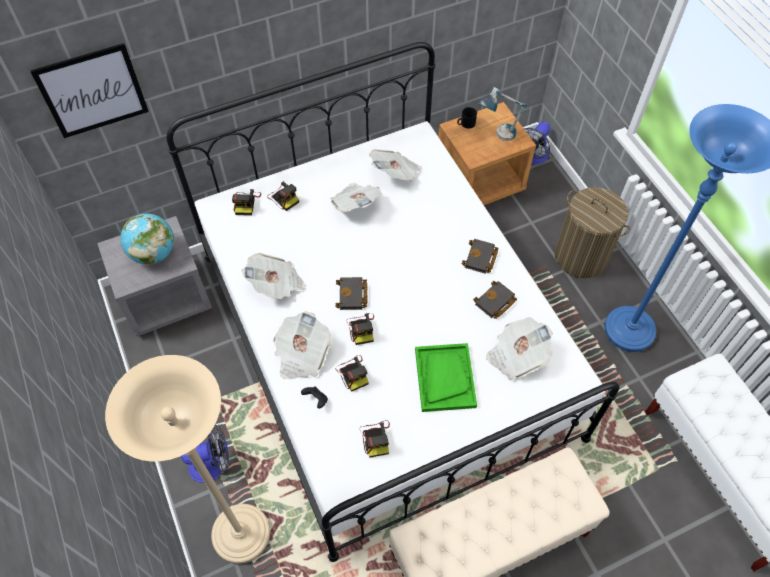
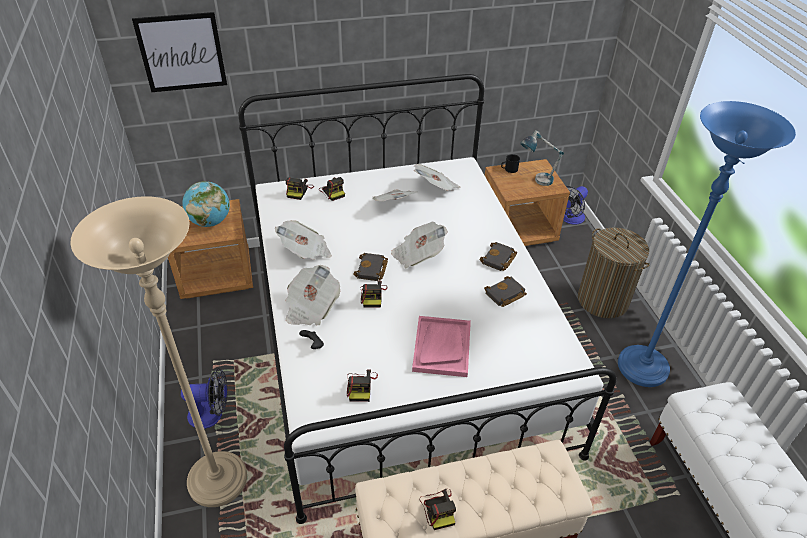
camera: 10 degrees right, 15 degrees down
grey nightstand [97,216,212,337] -> brown nightstand [168,199,253,299]
camera [335,355,369,392] -> camera moved to [420,488,456,530]
green tray [415,343,477,412] -> pink tray [412,316,471,377]
newspaper [486,317,553,380] -> newspaper moved to [391,222,448,268]

